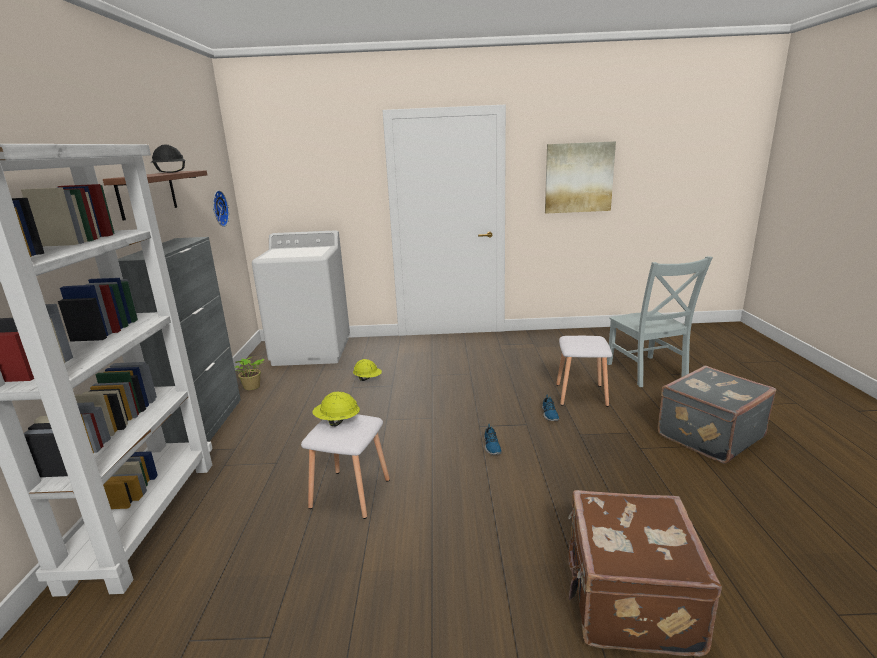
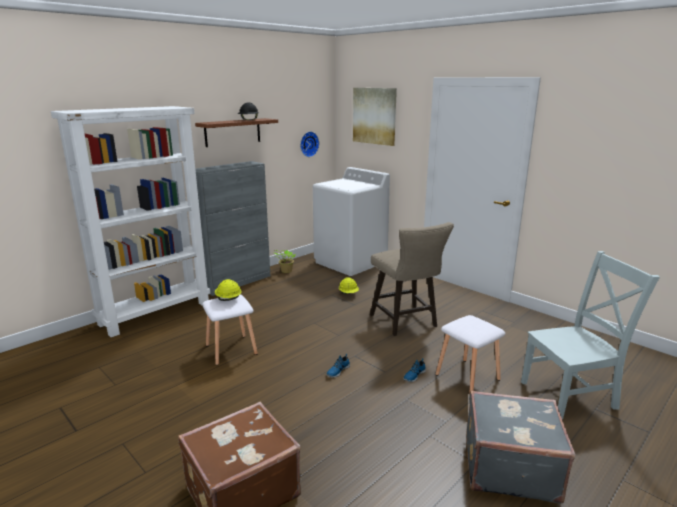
camera: 45 degrees right, 0 degrees up
picture [545,141,616,213] -> picture moved to [353,88,397,146]
grey chair [607,256,713,387] -> grey chair turned 135 degrees counterclockwise [521,251,660,419]
none -> beige stool [370,222,454,336]

